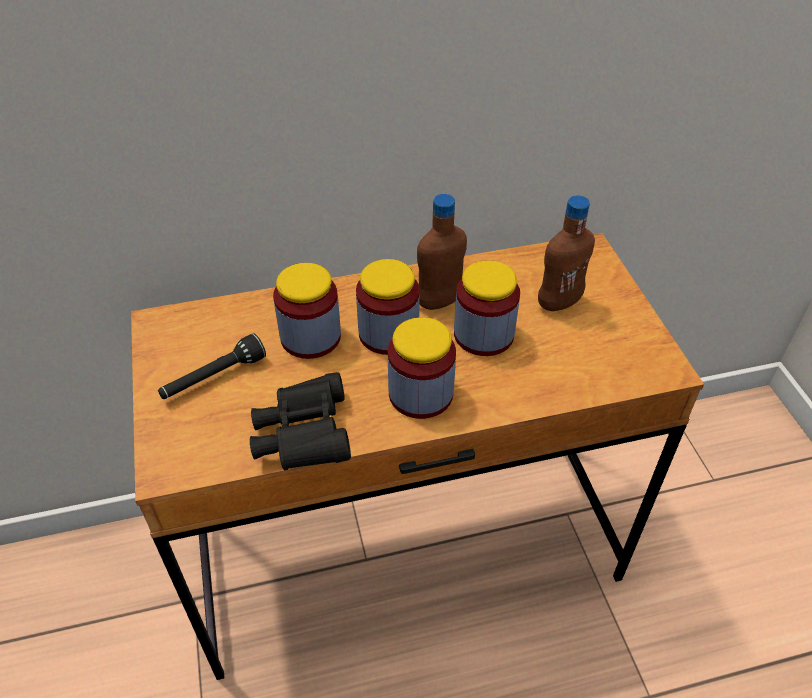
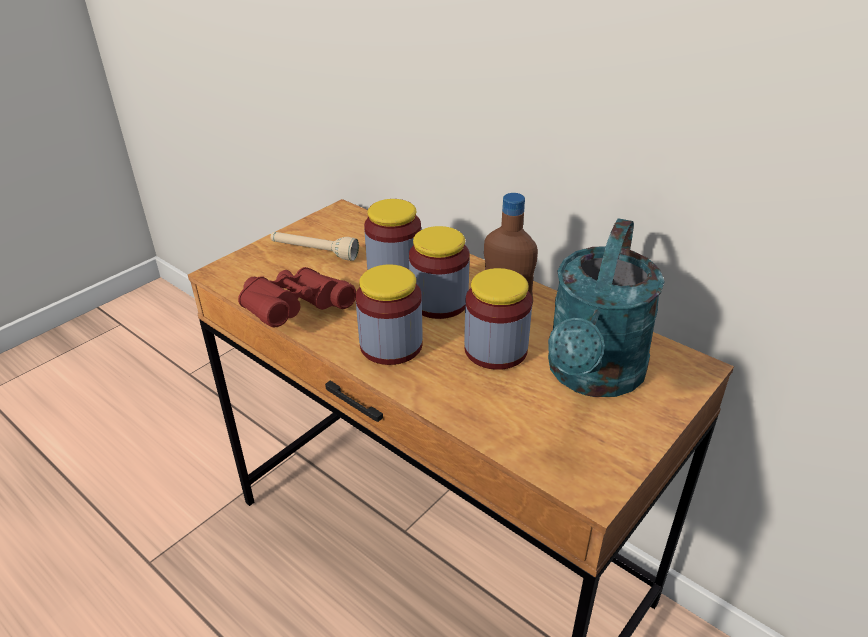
camera: 55 degrees right, 10 degrees down
black flashlight [158,333,266,399] -> beige flashlight [271,232,359,261]
black binoculars [250,372,351,470] -> red binoculars [238,267,356,328]
brown bottle [538,195,595,311] -> turquoise watering can [548,218,665,397]

